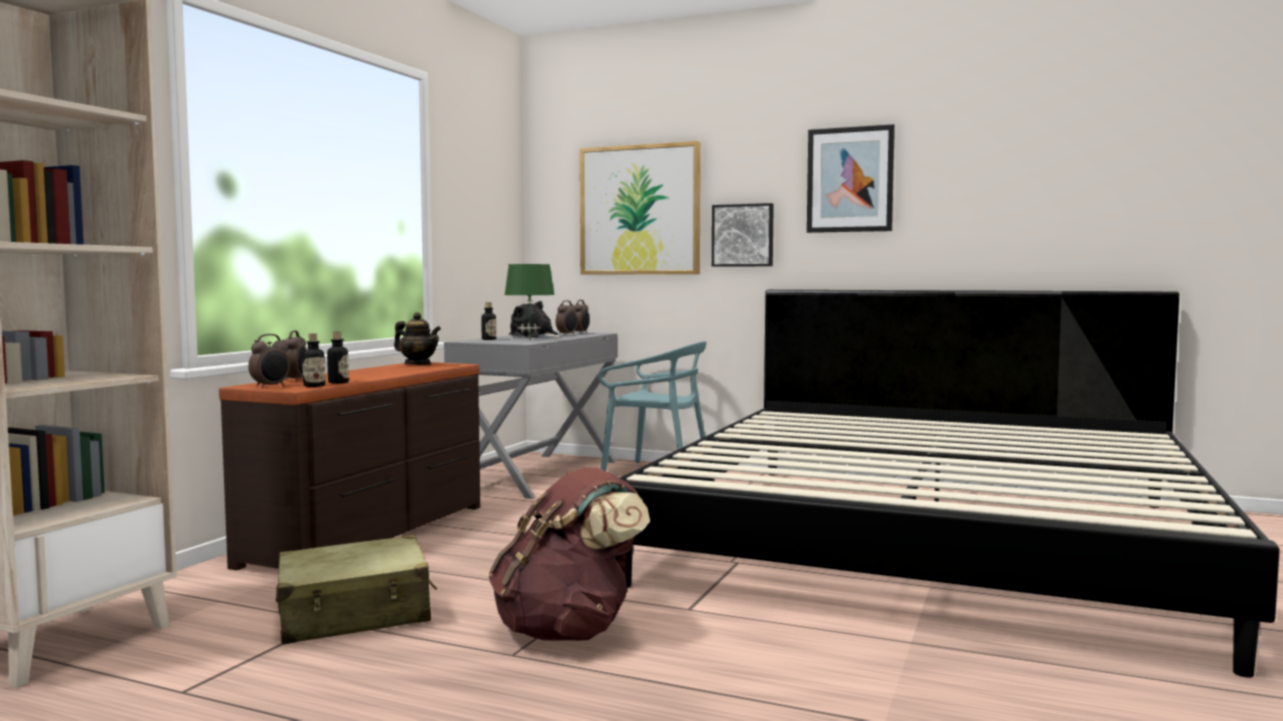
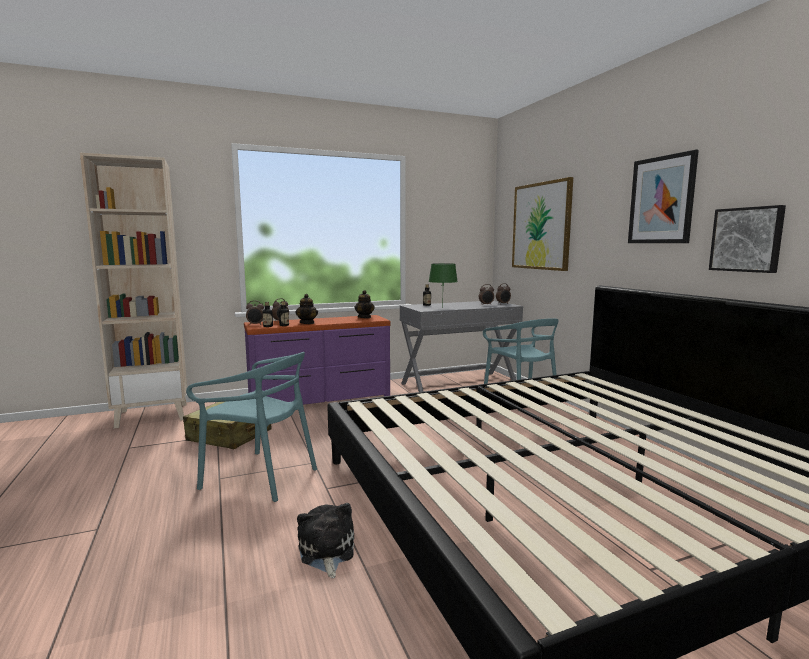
camera: 45 degrees right, 5 degrees up
brown dresser [219,362,480,570] -> purple dresser [244,315,390,405]
brown backpack [488,468,650,641] -> turquoise chair [186,352,317,502]
plush toy [509,301,564,338] -> plush toy moved to [297,503,354,578]
picture [712,203,774,267] -> picture moved to [709,205,786,273]
none -> teapot [295,294,318,324]

